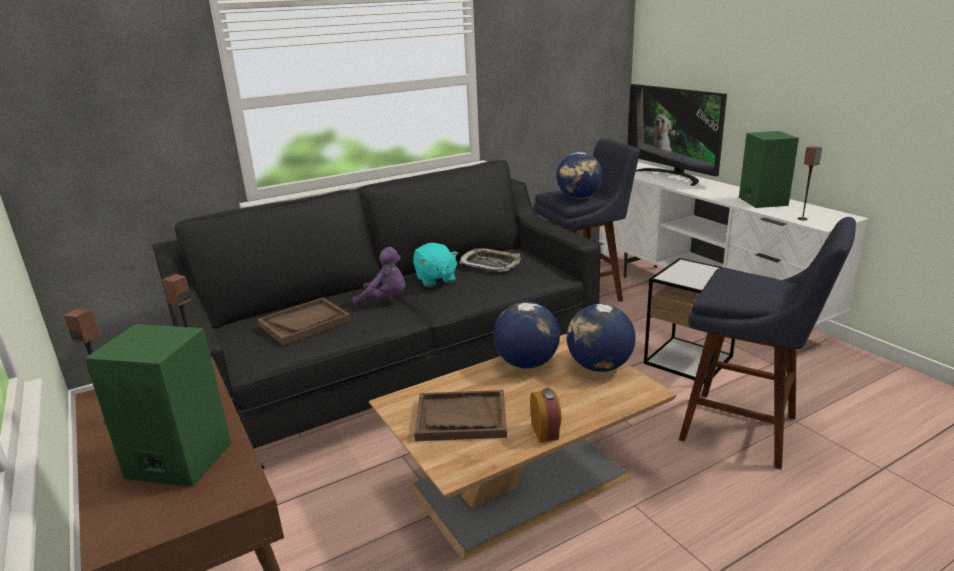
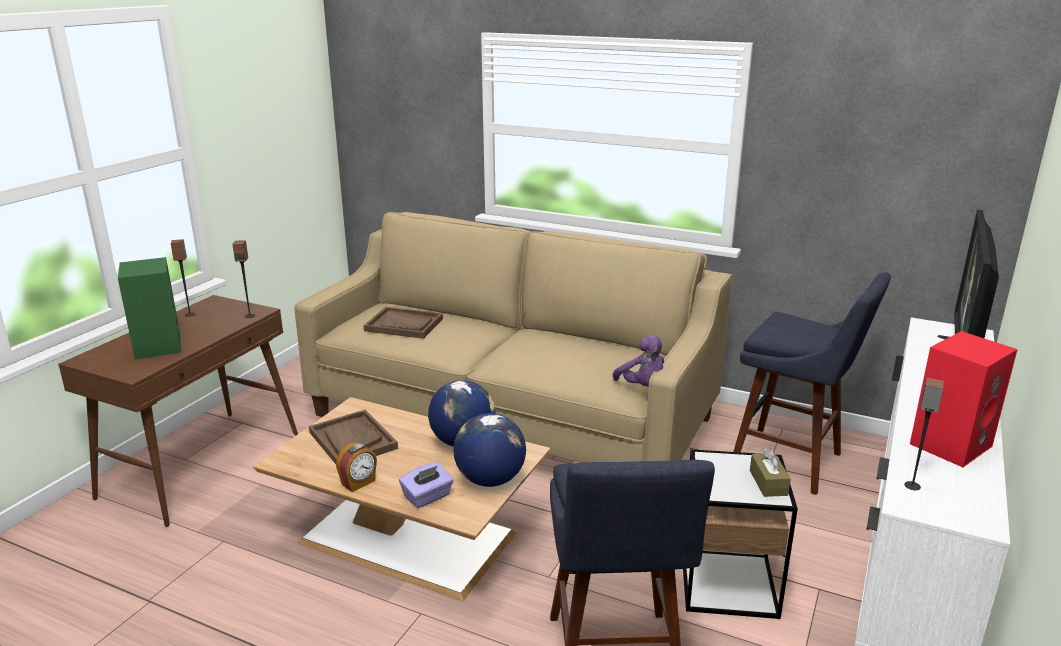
camera: 55 degrees right, 0 degrees up
black sofa [152,160,601,449] -> beige sofa [294,212,733,463]
purple plush toy [352,247,406,307] -> purple plush toy moved to [613,335,664,387]
turquoise plush toy [413,243,459,287] -> none
tray [460,248,521,272] -> none
globe [557,152,603,199] -> none
green speaker [739,131,799,208] -> red speaker [910,331,1018,467]
none -> purple tissue box [399,462,454,508]
none -> brown tissue box [750,449,791,497]

